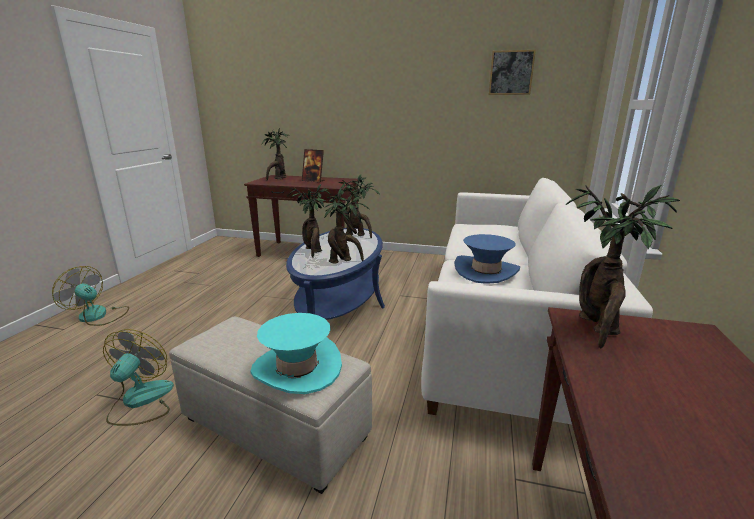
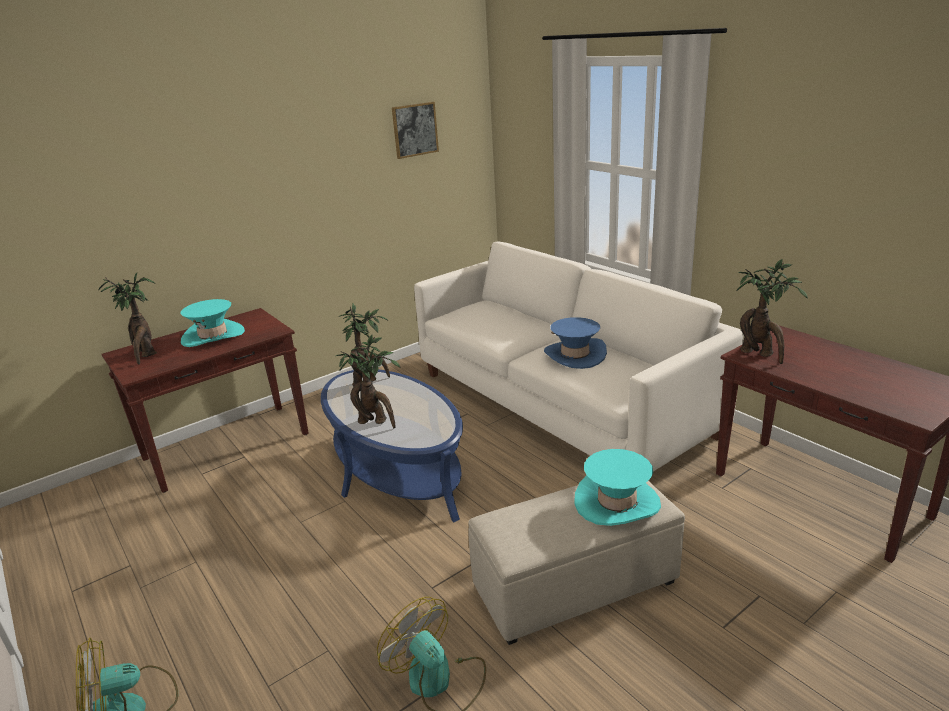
camera: 50 degrees left, 5 degrees up
picture frame [302,149,324,182] -> turquoise hat [180,299,245,347]
potted plant [324,188,369,264] -> none

